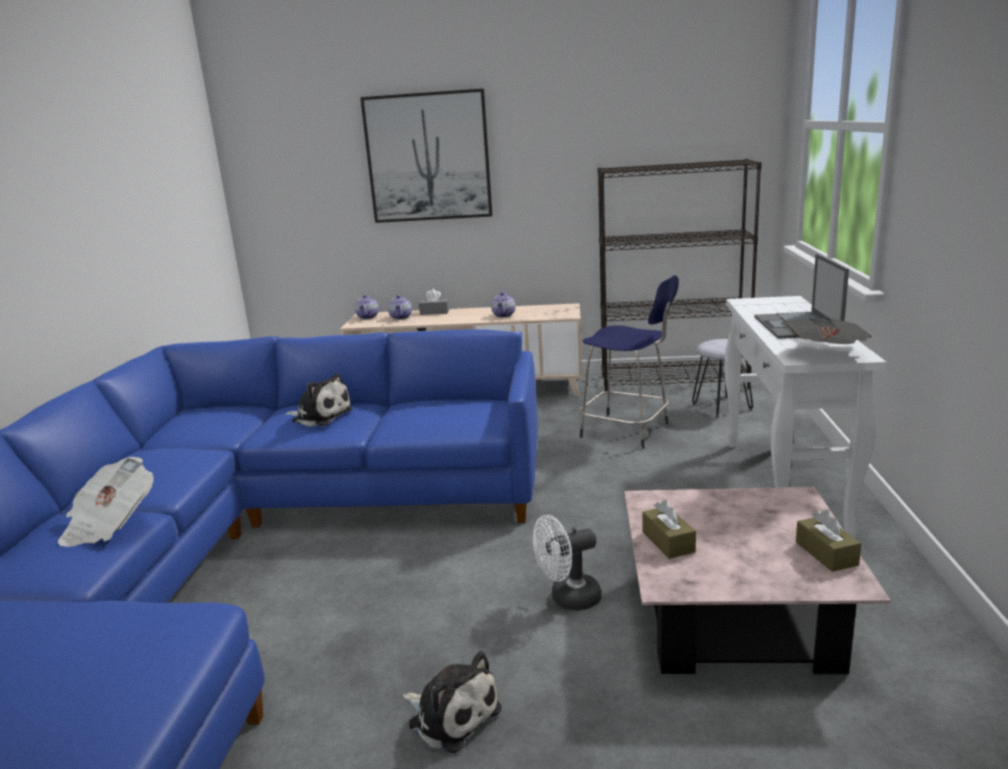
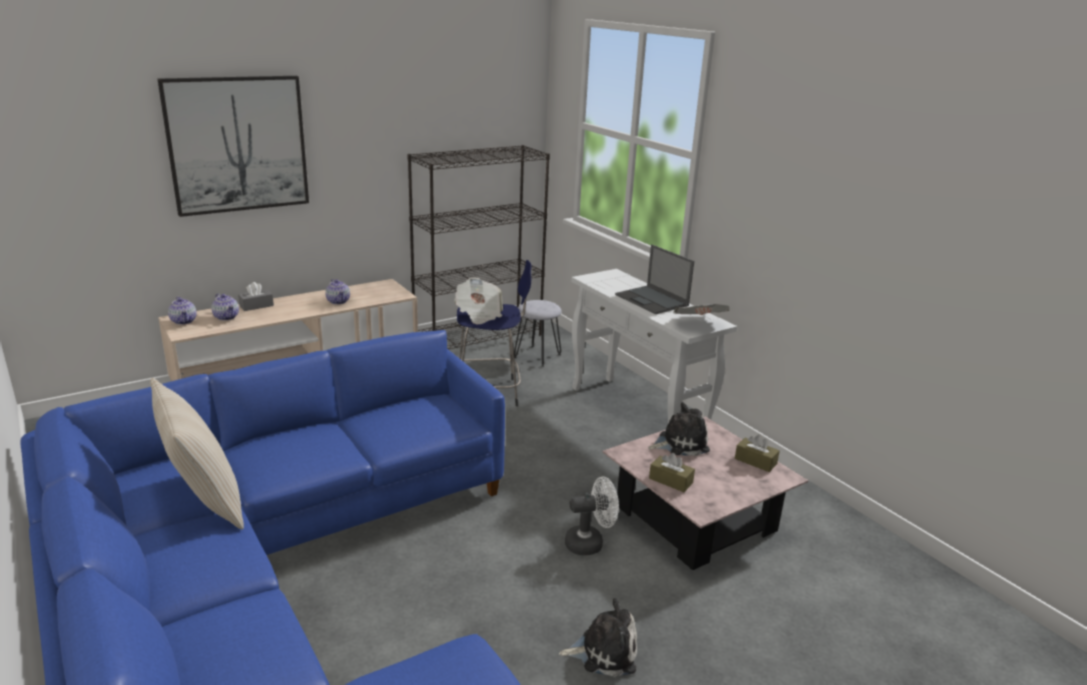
camera: 40 degrees left, 5 degrees up
newspaper [58,457,154,547] -> newspaper moved to [454,278,503,324]
plush toy [285,373,353,427] -> plush toy moved to [648,402,710,456]
white fan [533,515,601,611] -> white fan turned 135 degrees counterclockwise [565,476,619,555]
none -> beige pillow [150,378,244,530]

